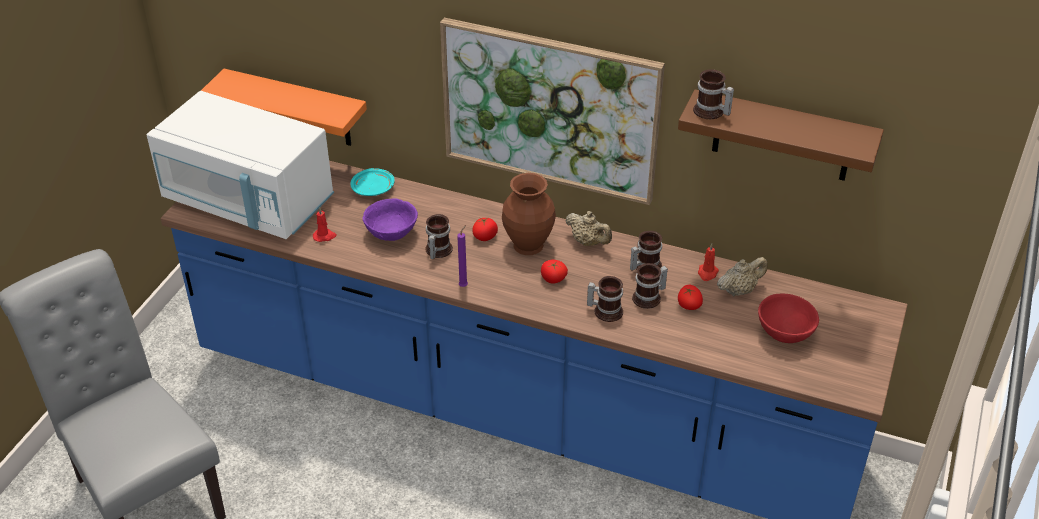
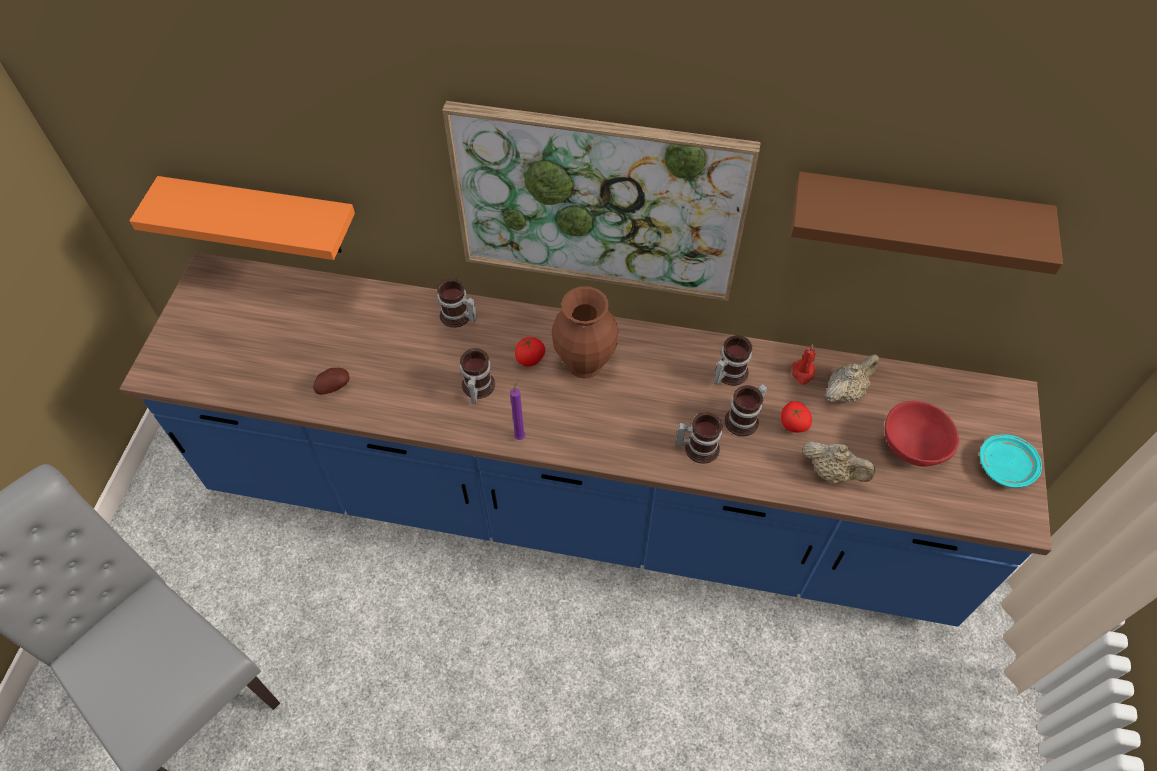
camera: 10 degrees left, 15 degrees up
white microwave [146,91,334,239] -> none
red candle [313,207,337,242] -> potato [313,368,349,394]
turquoise plate [351,168,394,196] -> turquoise plate moved to [980,434,1042,488]
purple bowl [362,198,418,241] -> none
tomato [541,260,568,284] -> none
beige teapot [565,211,612,246] -> beige teapot moved to [803,442,875,484]
mug [693,69,734,119] -> mug moved to [437,278,477,328]

